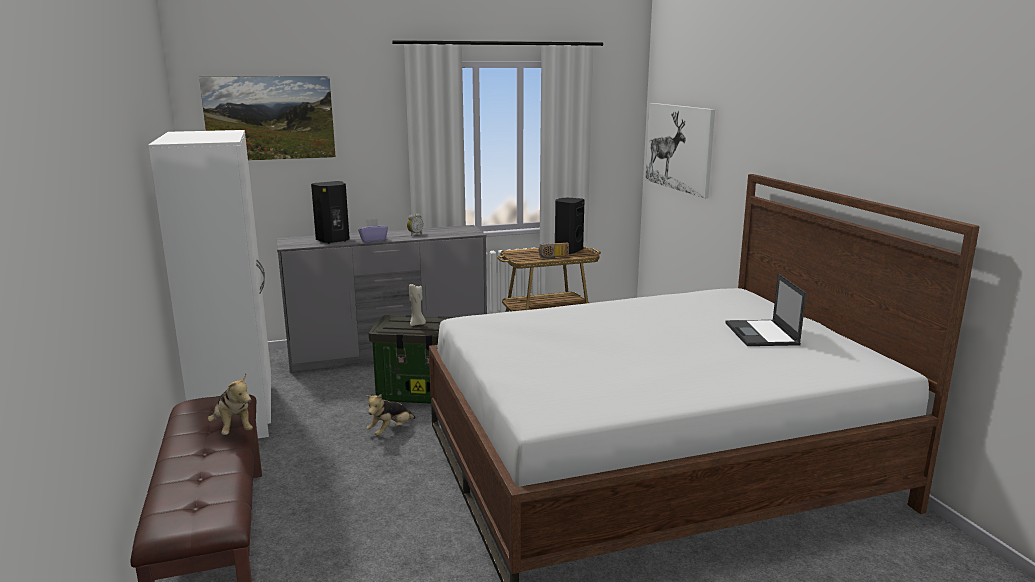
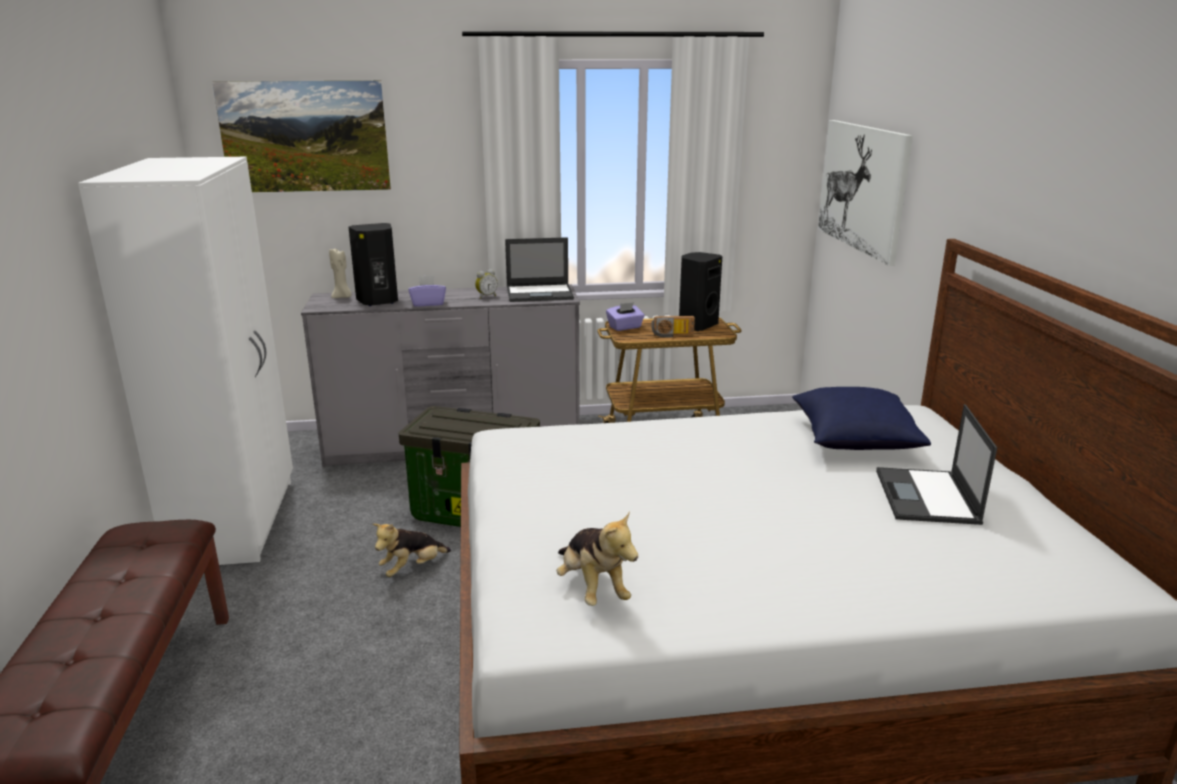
camera: 10 degrees right, 5 degrees up
plush toy [208,374,253,435] -> plush toy moved to [557,511,638,606]
beige candle [409,284,426,326] -> beige candle moved to [329,249,352,298]
none -> laptop [505,237,574,302]
none -> purple tissue box [606,302,645,331]
none -> blue pillow [792,387,931,450]

